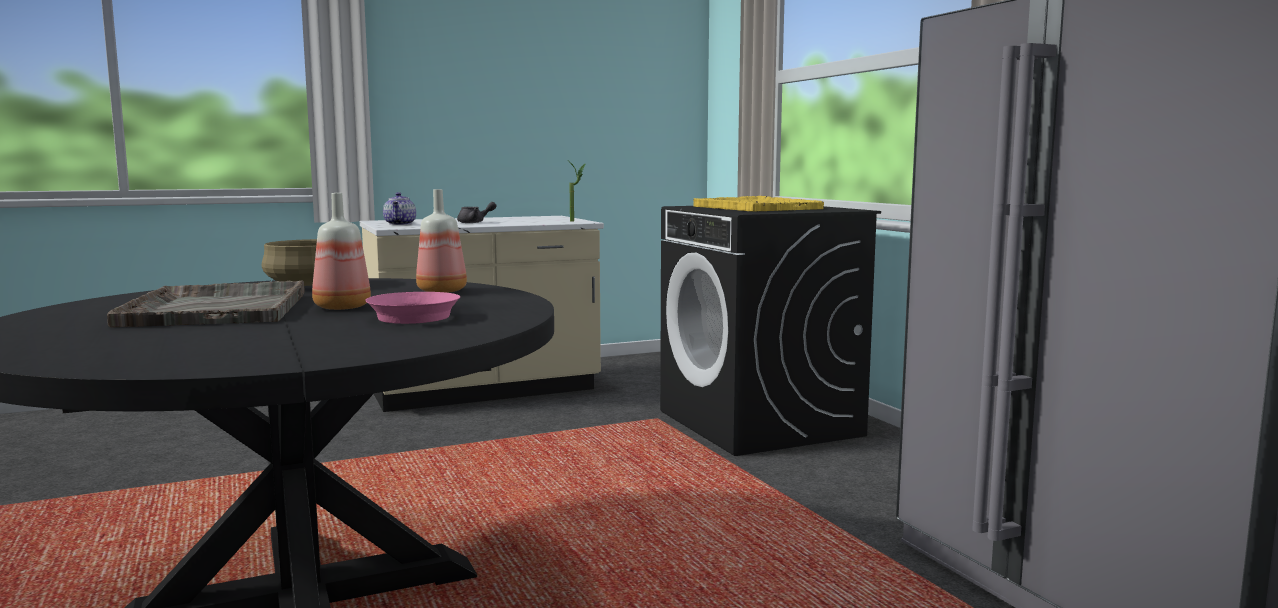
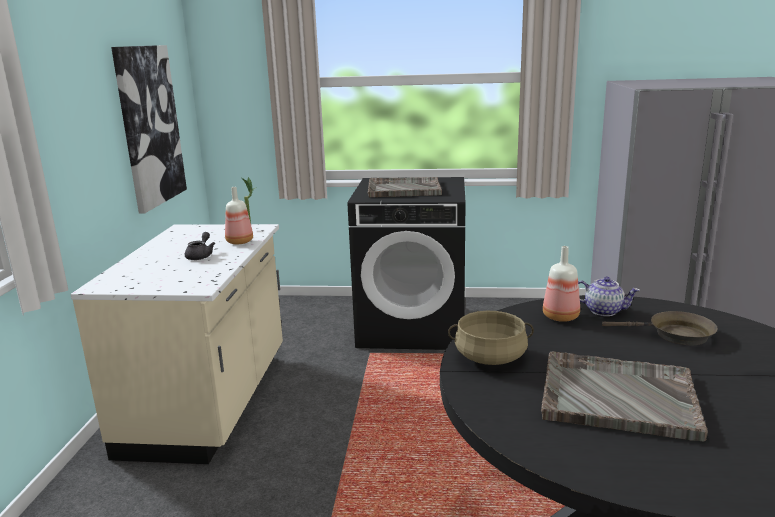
camera: 60 degrees left, 10 degrees up
bottle [312,193,371,310] -> bottle moved to [225,187,253,244]
pink frying pan [366,292,460,324] -> brown frying pan [602,311,718,345]
teapot [383,192,416,225] -> teapot moved to [578,277,640,316]
yellow tray [693,196,824,212] -> grey tray [368,177,442,197]
none -> picture [111,45,187,214]

